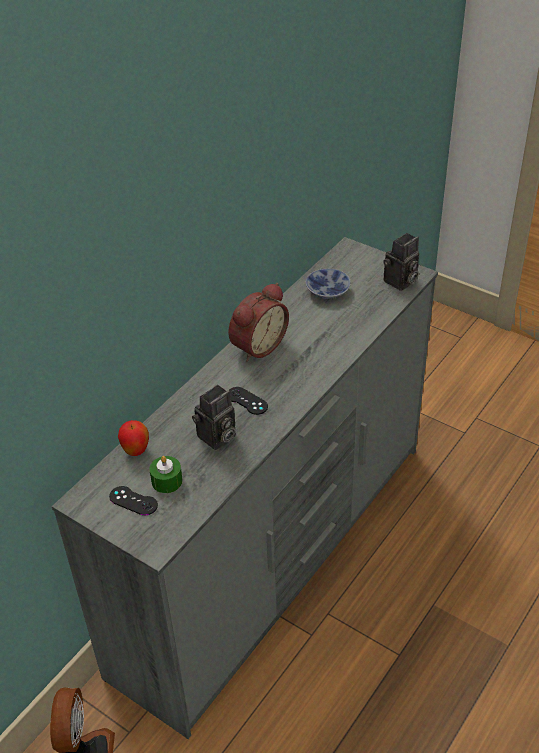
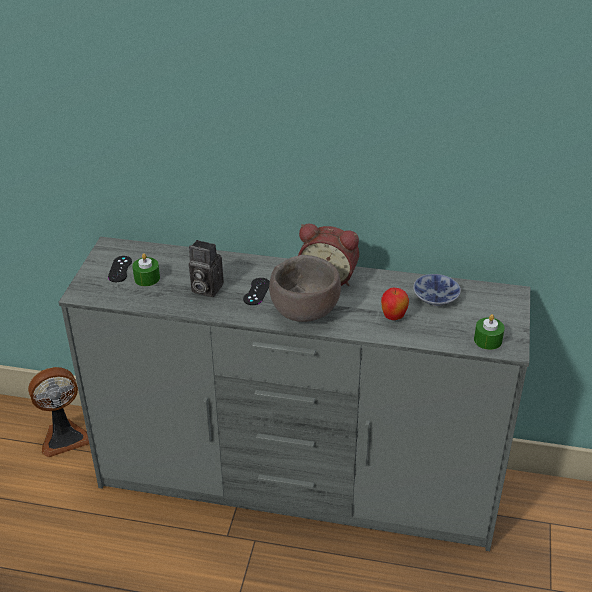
camera: 65 degrees right, 5 degrees down
apple [118,420,149,456] -> apple moved to [381,288,409,320]
camera [383,233,419,291] -> green candle [474,314,505,350]
none -> brown bowl [269,255,341,322]

